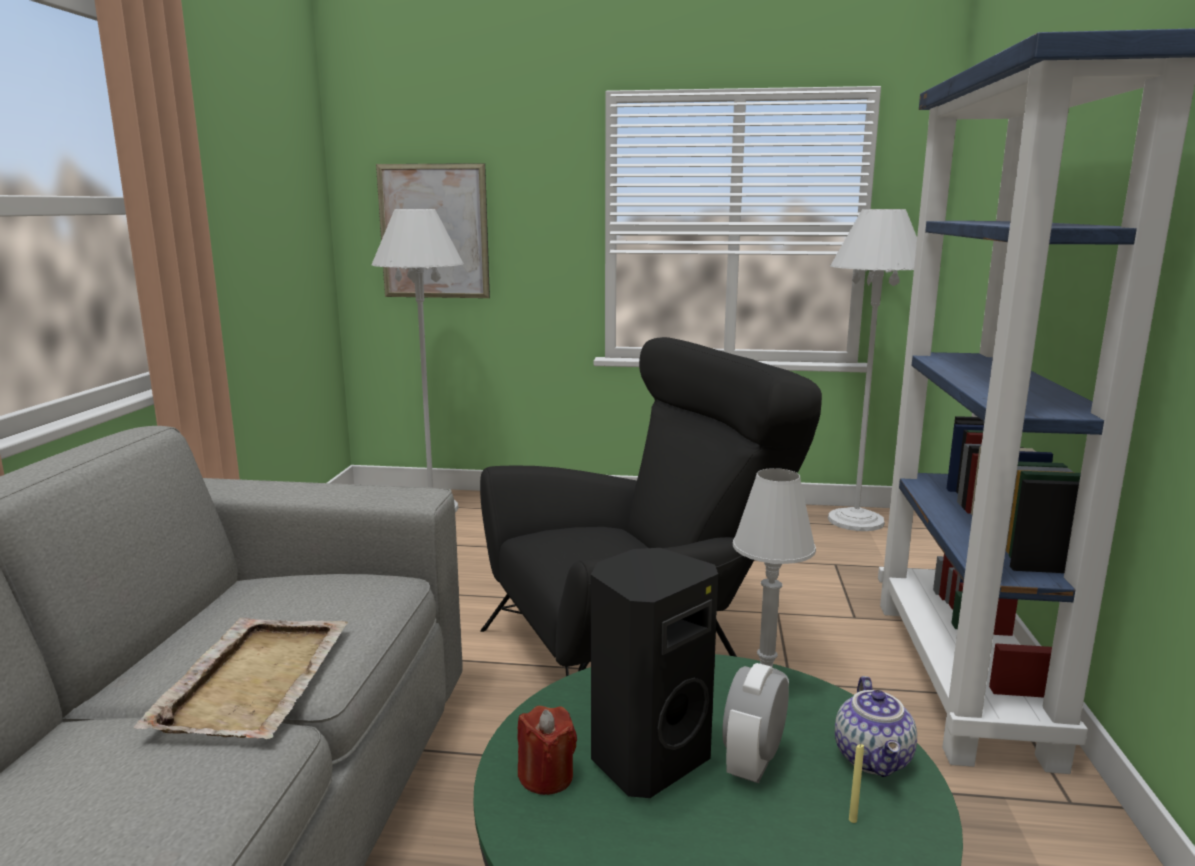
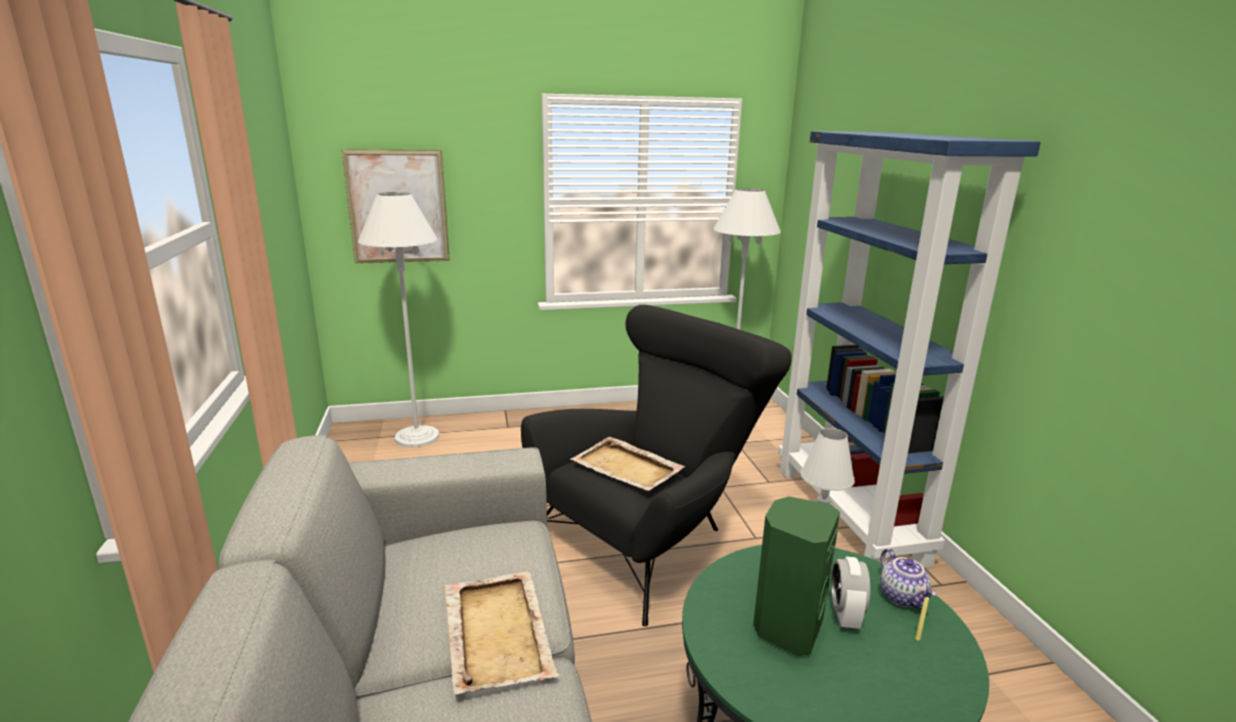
camera: 20 degrees left, 5 degrees up
red candle [517,706,577,795] -> none
black speaker [591,548,718,798] -> green speaker [753,496,840,656]
none -> beige tray [570,437,685,491]

